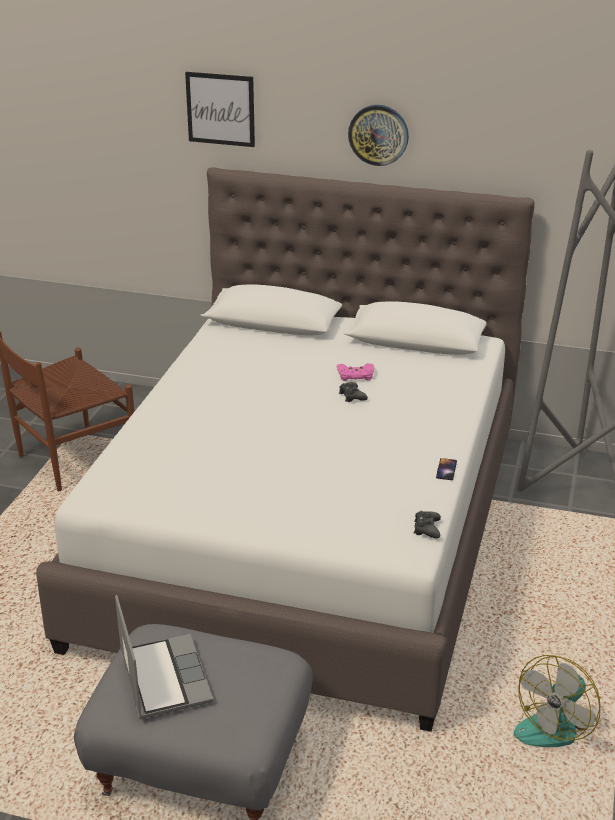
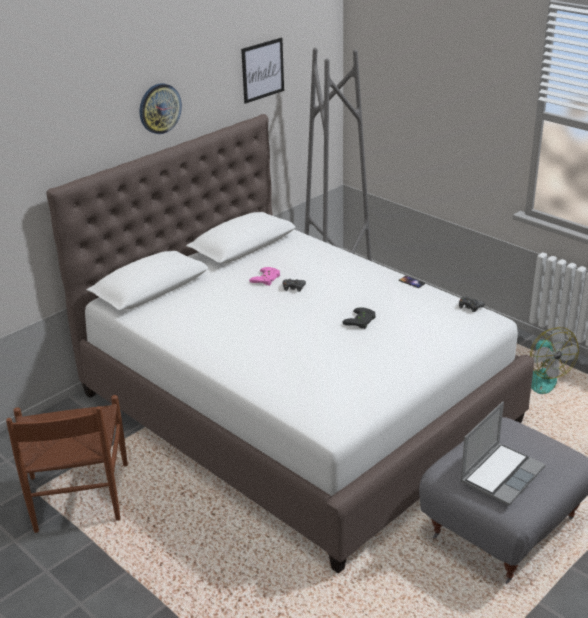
camera: 60 degrees left, 0 degrees up
laptop [115,595,213,719] -> laptop turned 120 degrees clockwise [460,401,546,505]
picture [185,72,255,147] -> picture moved to [241,38,284,104]
none -> black game controller [342,307,375,329]

